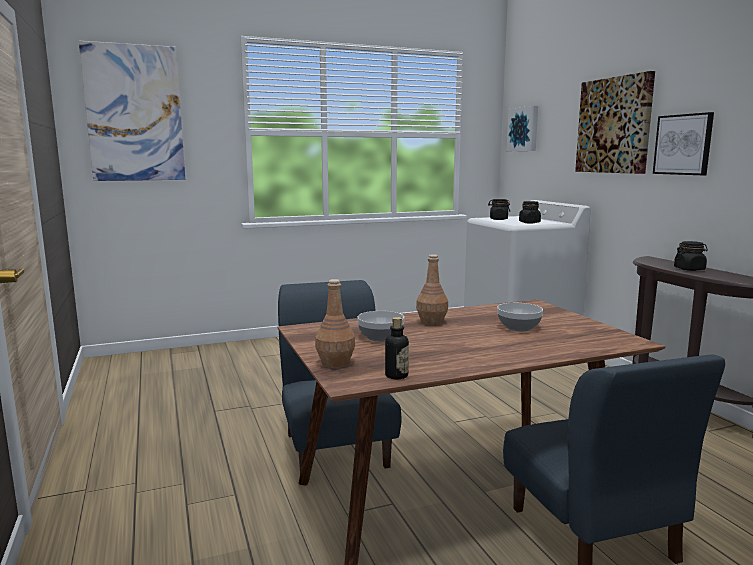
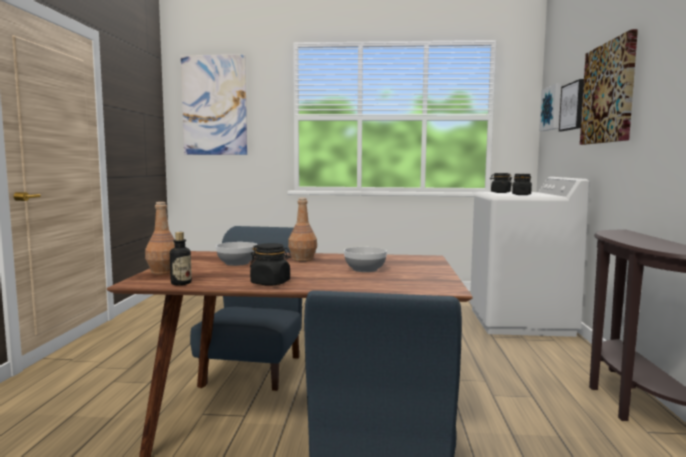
camera: 25 degrees right, 5 degrees down
picture [653,112,714,175] -> picture moved to [559,79,584,131]
black jar [674,241,708,271] -> black jar moved to [250,243,292,286]

